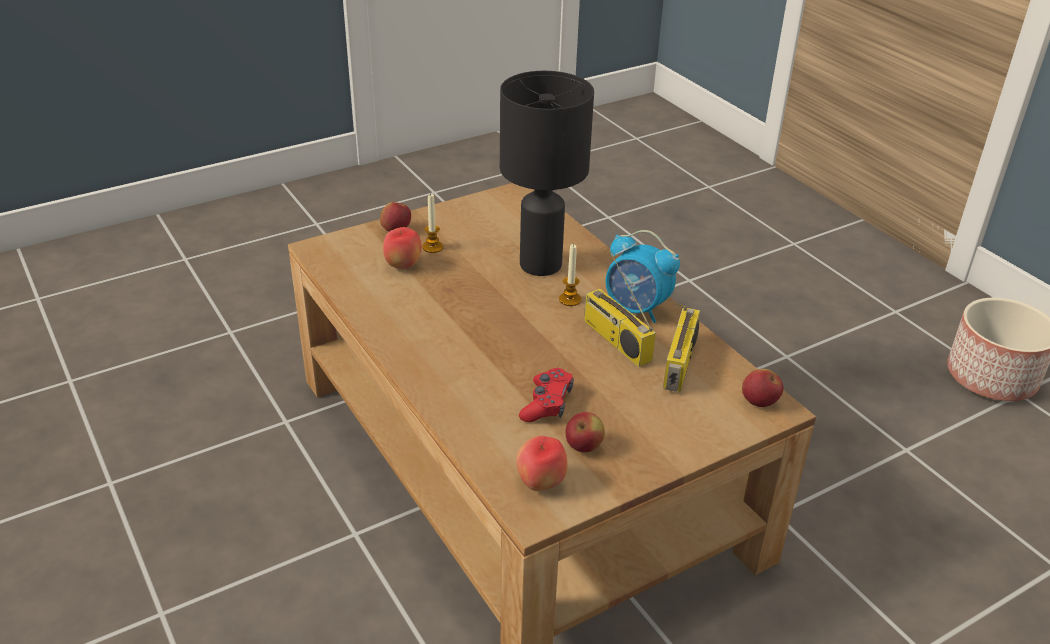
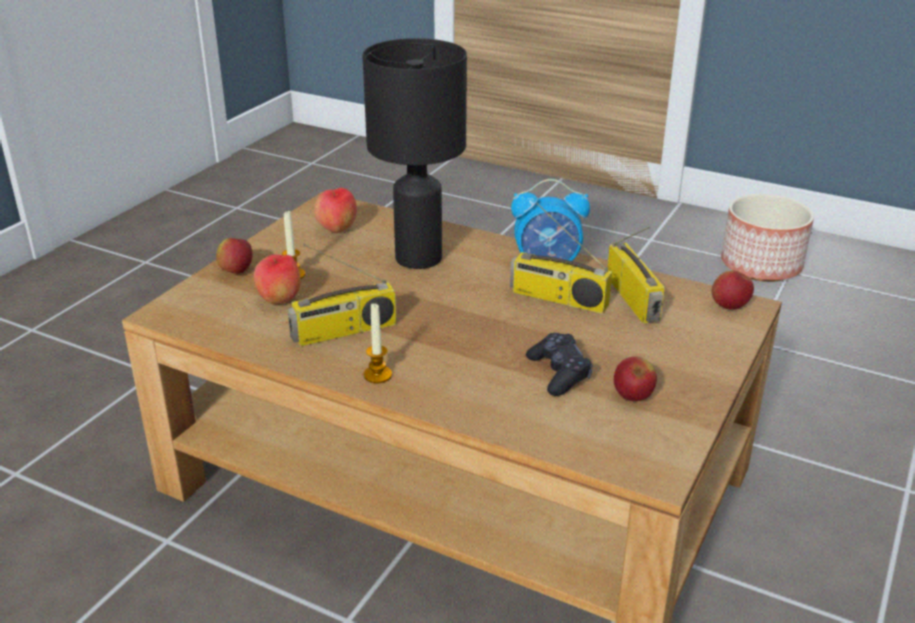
camera: 30 degrees left, 5 degrees down
apple [516,436,568,491] -> apple moved to [314,188,357,233]
red game controller [519,368,574,422] -> black game controller [526,333,593,396]
candle [559,244,581,306] -> candle moved to [364,302,392,383]
none -> radio [288,244,396,346]

